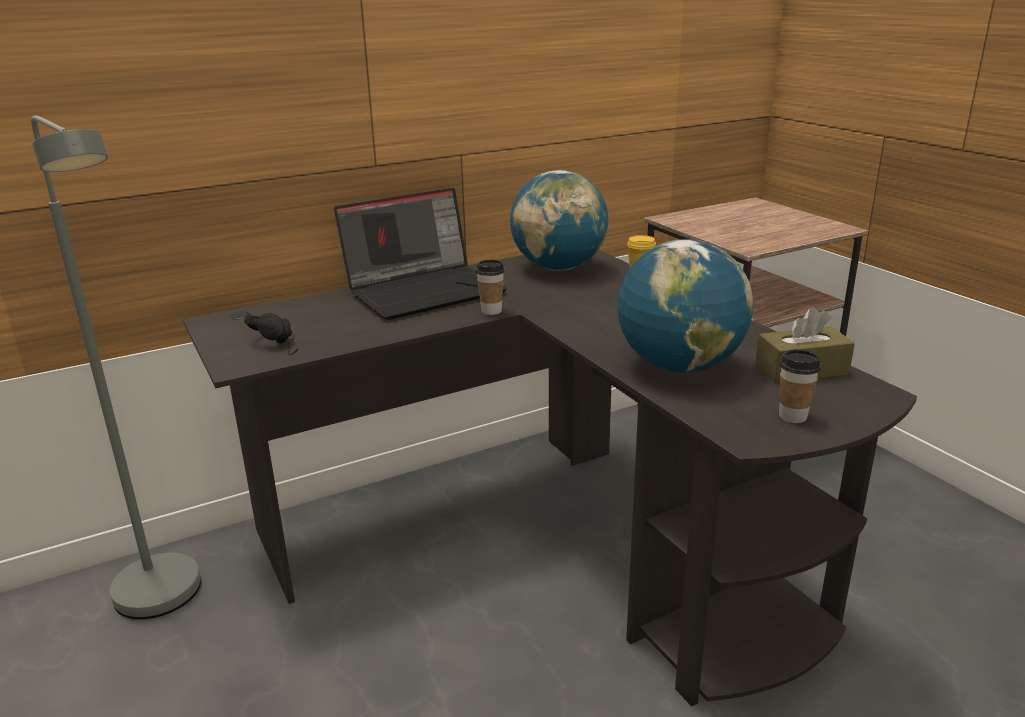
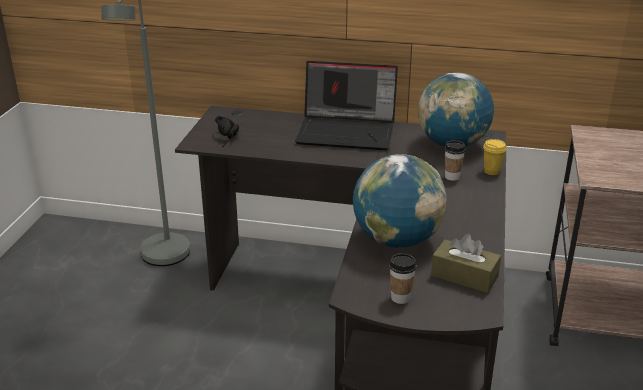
camera: 40 degrees right, 5 degrees up
cup [476,260,505,315] -> cup moved to [444,141,466,181]

